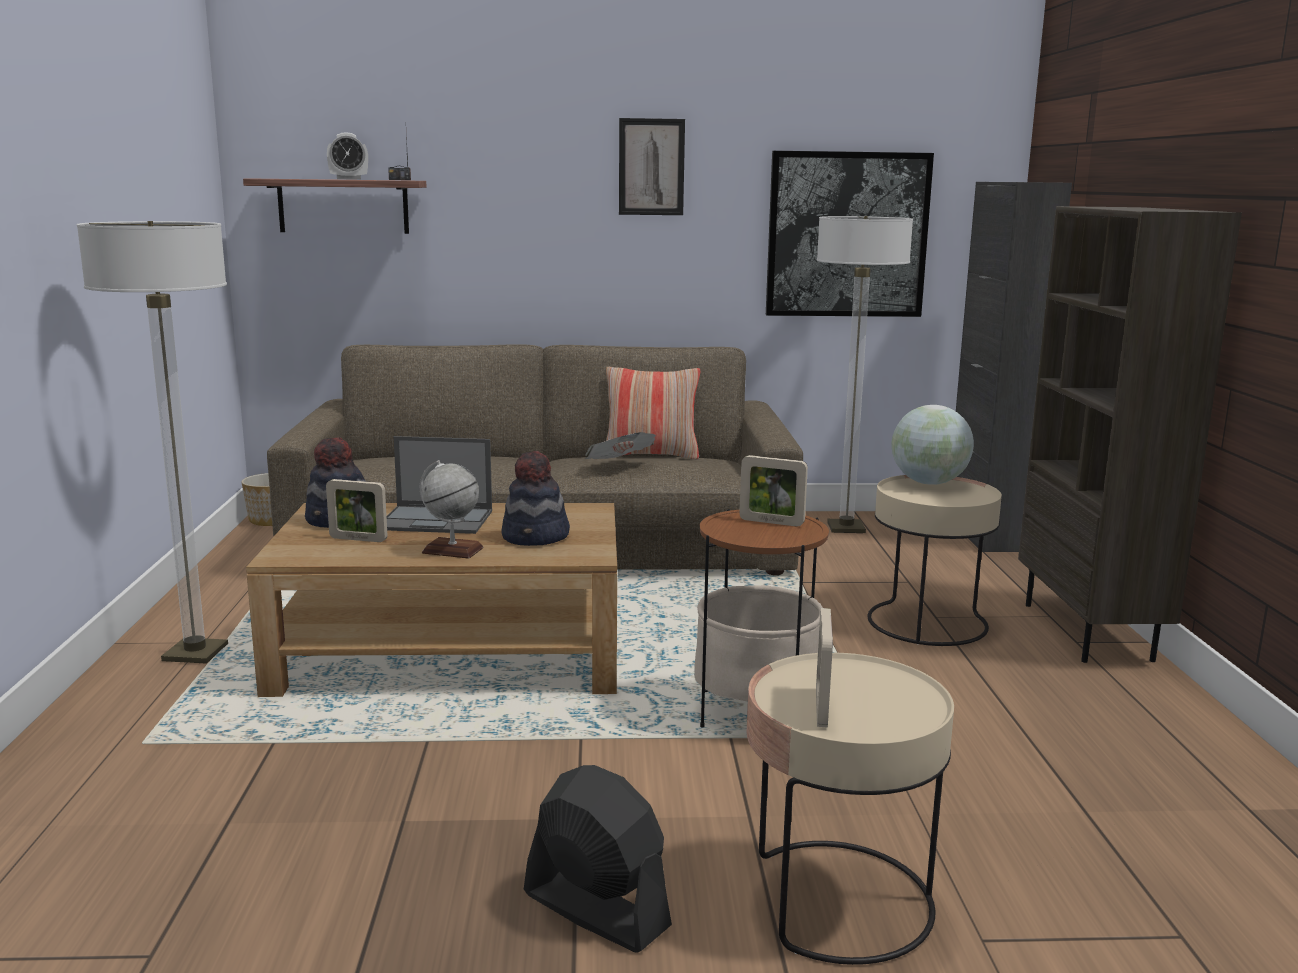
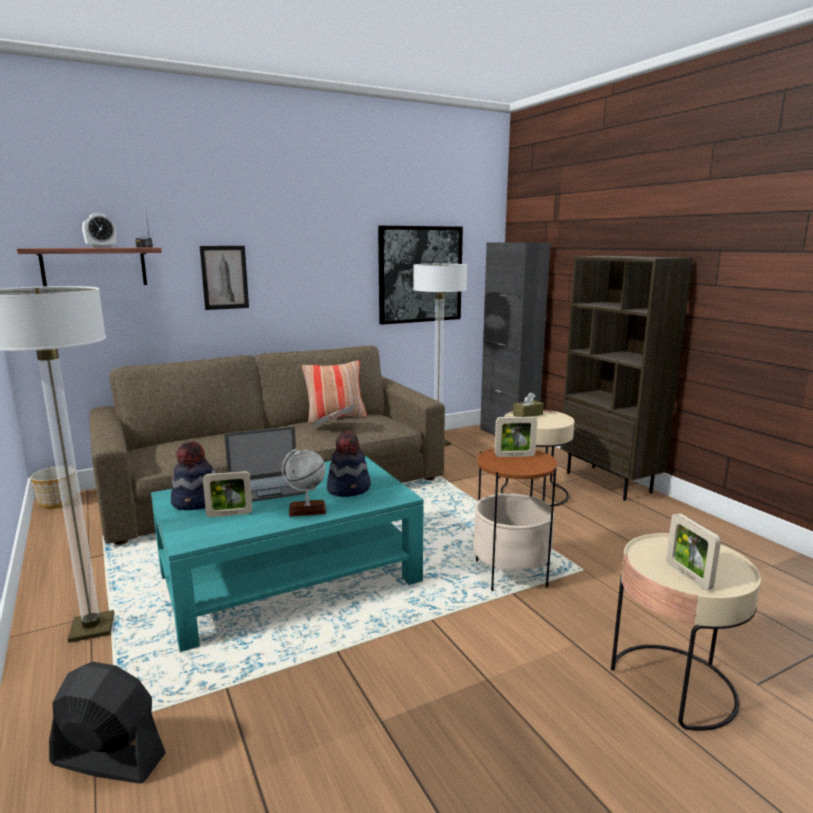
camera: 25 degrees left, 0 degrees up
brown coffee table [246,503,617,697] -> turquoise coffee table [151,456,424,652]
black fan [524,765,672,953] -> black fan moved to [49,662,166,784]
picture [619,118,685,215] -> picture moved to [200,246,249,310]
globe [892,405,974,485] -> brown tissue box [513,392,544,417]

